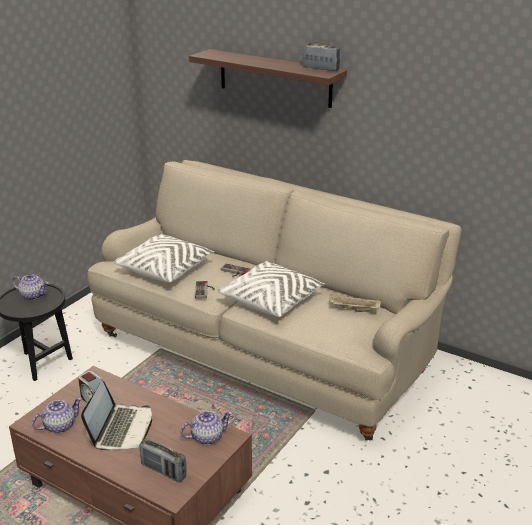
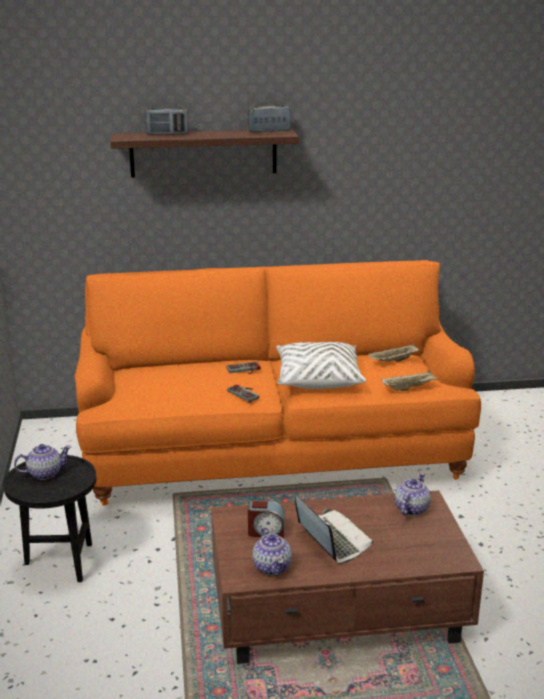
camera: 40 degrees left, 5 degrees down
teapot [32,397,82,433] -> teapot turned 150 degrees clockwise [252,528,292,576]
beige sofa [87,160,462,441] -> orange sofa [74,260,481,506]
white pillow [114,234,215,282] -> none
radio [140,438,187,482] -> radio moved to [145,106,189,135]
none -> beige tray [381,370,438,391]

